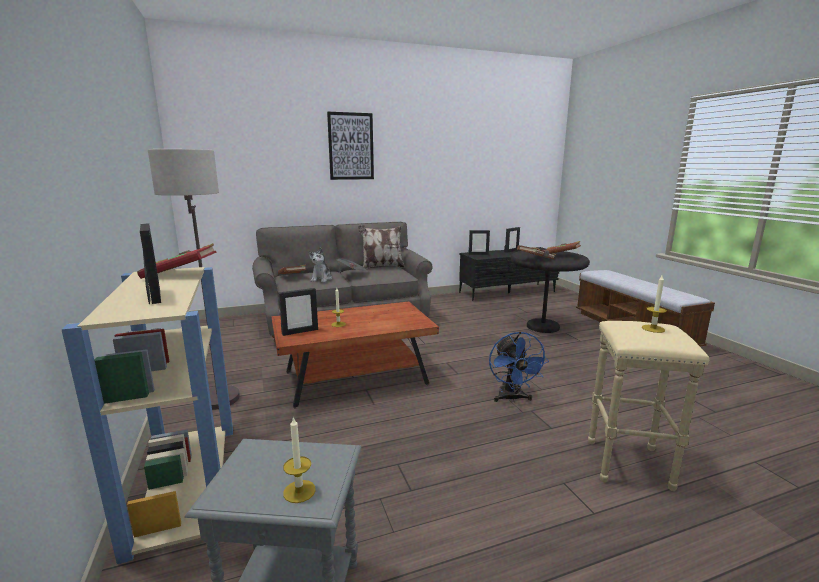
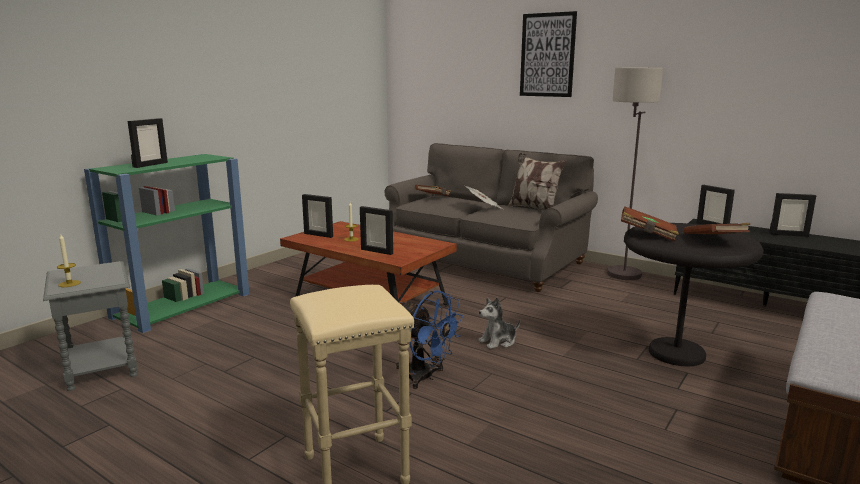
camera: 55 degrees right, 0 degrees up
beige bookcase [61,267,233,564] -> green bookcase [84,154,250,333]
red book [137,243,217,279] -> none
grey floor lamp [148,149,240,410] -> grey floor lamp moved to [607,68,663,280]
plush toy [309,248,332,282] -> plush toy moved to [478,298,520,349]
blue fan [489,331,549,402] -> blue fan turned 105 degrees counterclockwise [396,290,464,389]
candle [642,274,667,333] -> none
none -> picture frame [360,206,393,255]

